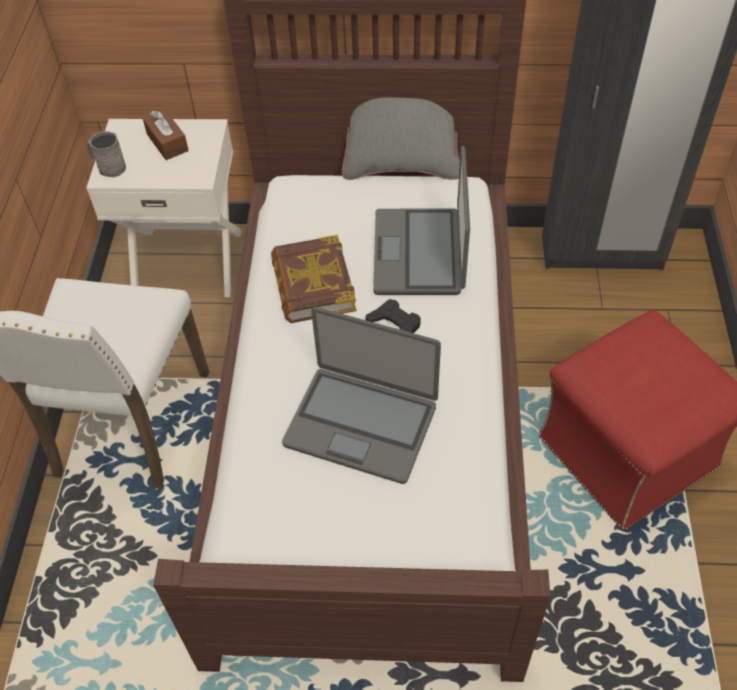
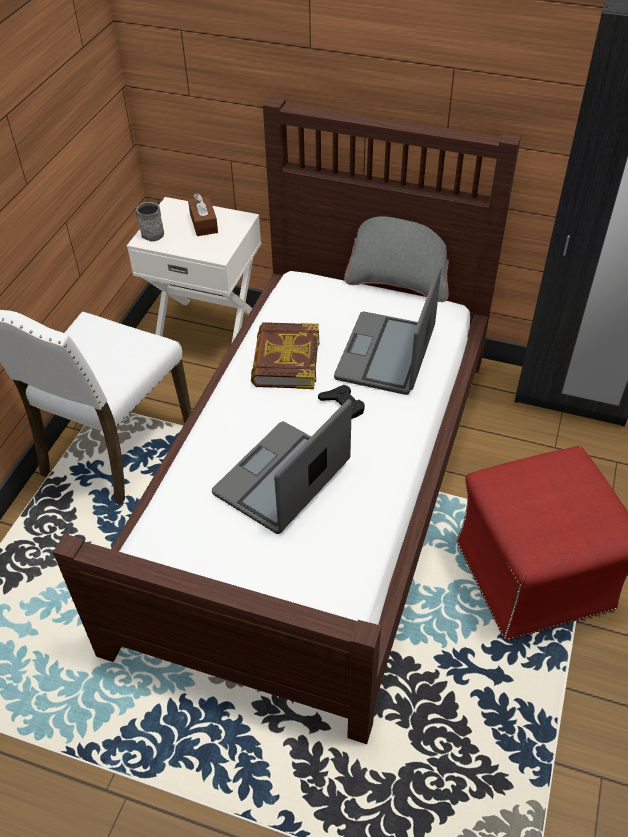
camera: 15 degrees right, 5 degrees down
laptop [282,307,441,484] -> laptop turned 90 degrees clockwise [212,399,352,534]

